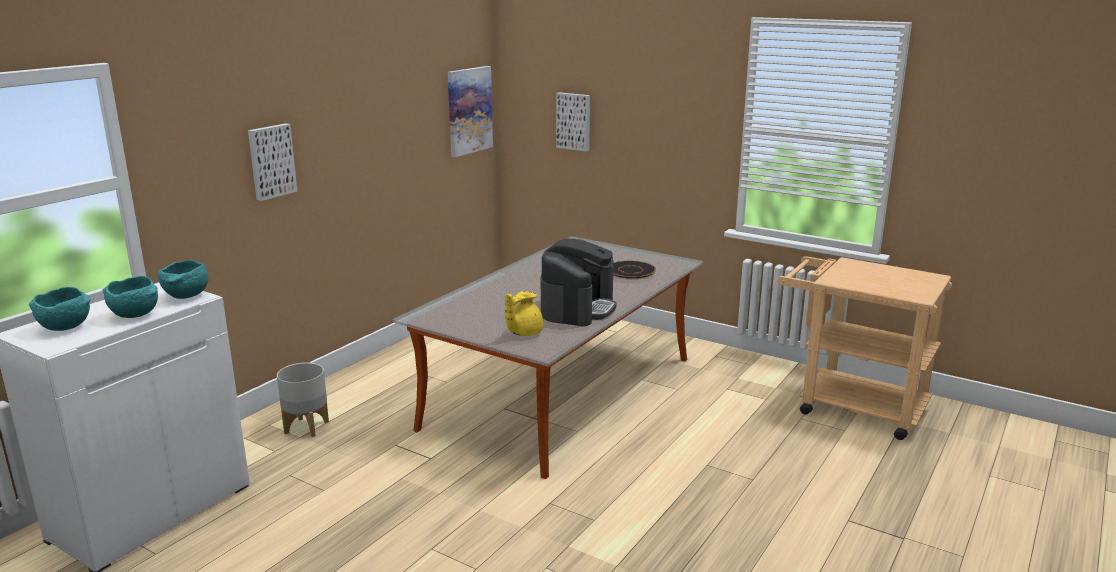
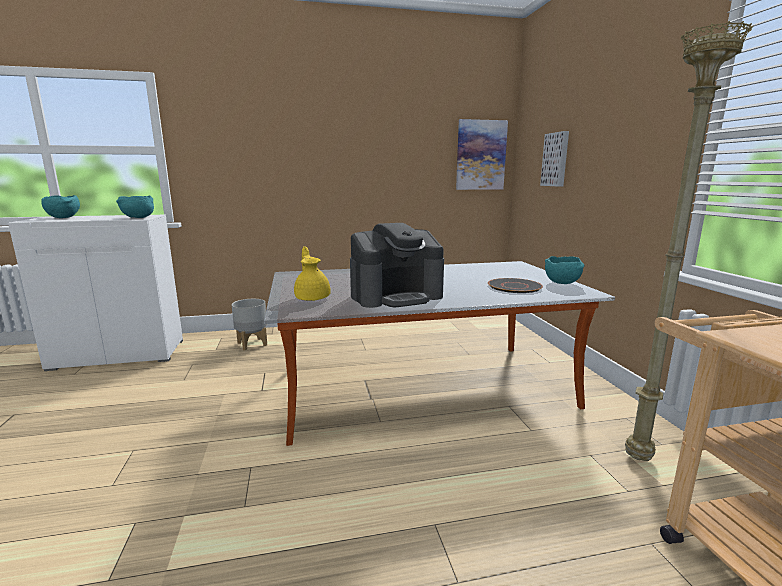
camera: 45 degrees right, 5 degrees down
turquoise bowl [102,276,158,318] -> turquoise bowl moved to [545,256,584,284]
picture [248,123,297,201] -> none
yellow teapot [505,291,543,336] -> yellow teapot turned 75 degrees clockwise [294,246,331,301]
none -> beige floor lamp [625,21,753,461]

